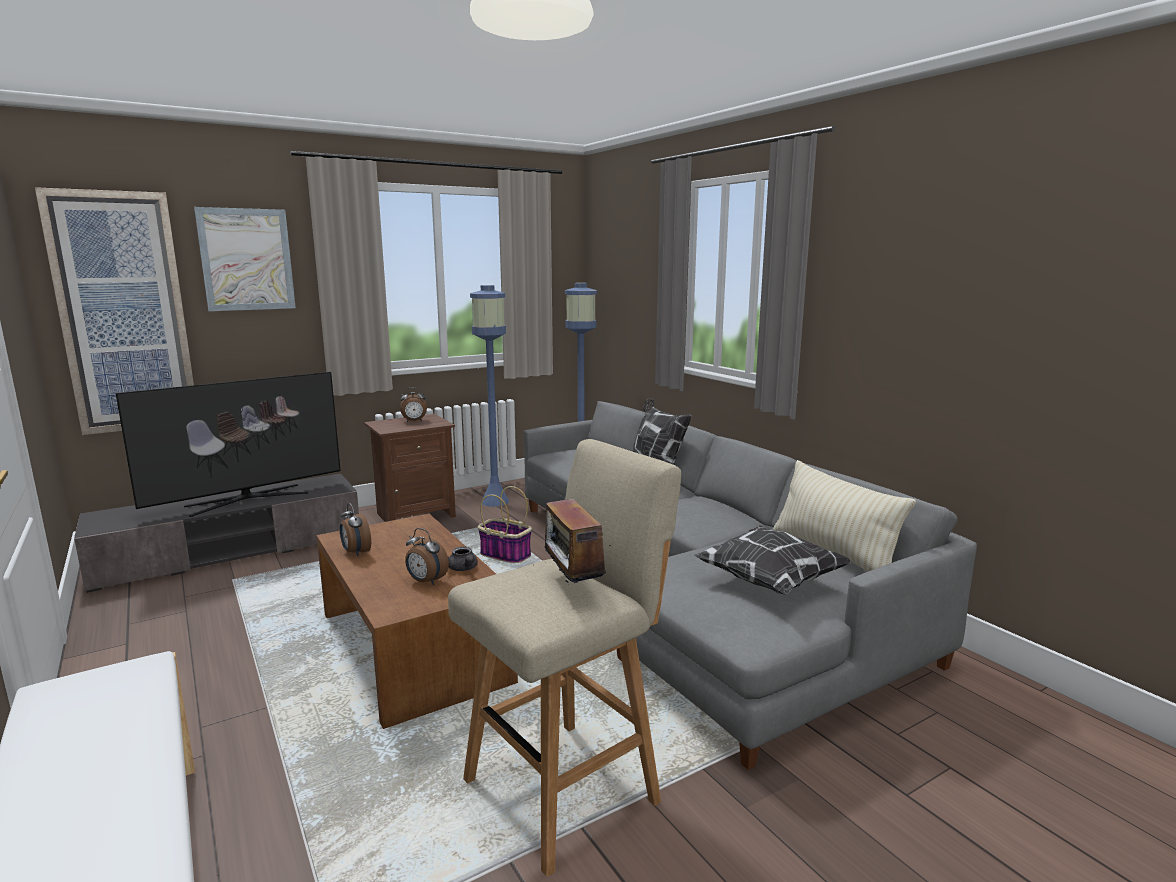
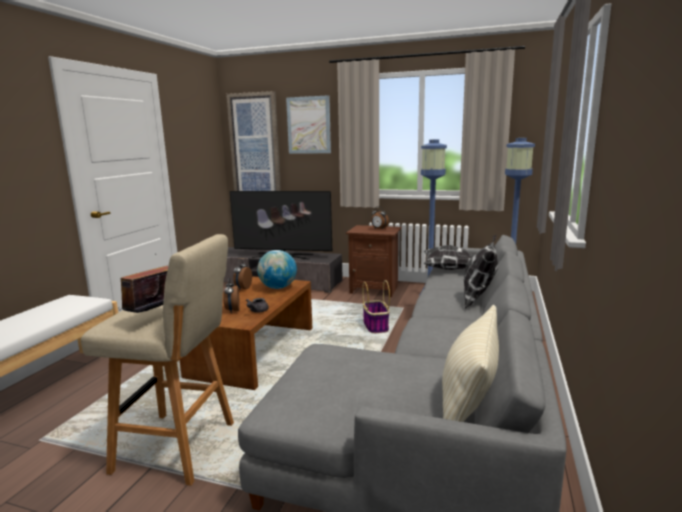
camera: 50 degrees right, 0 degrees up
pillow [694,525,852,595] -> pillow moved to [424,245,476,270]
none -> globe [257,250,297,289]

